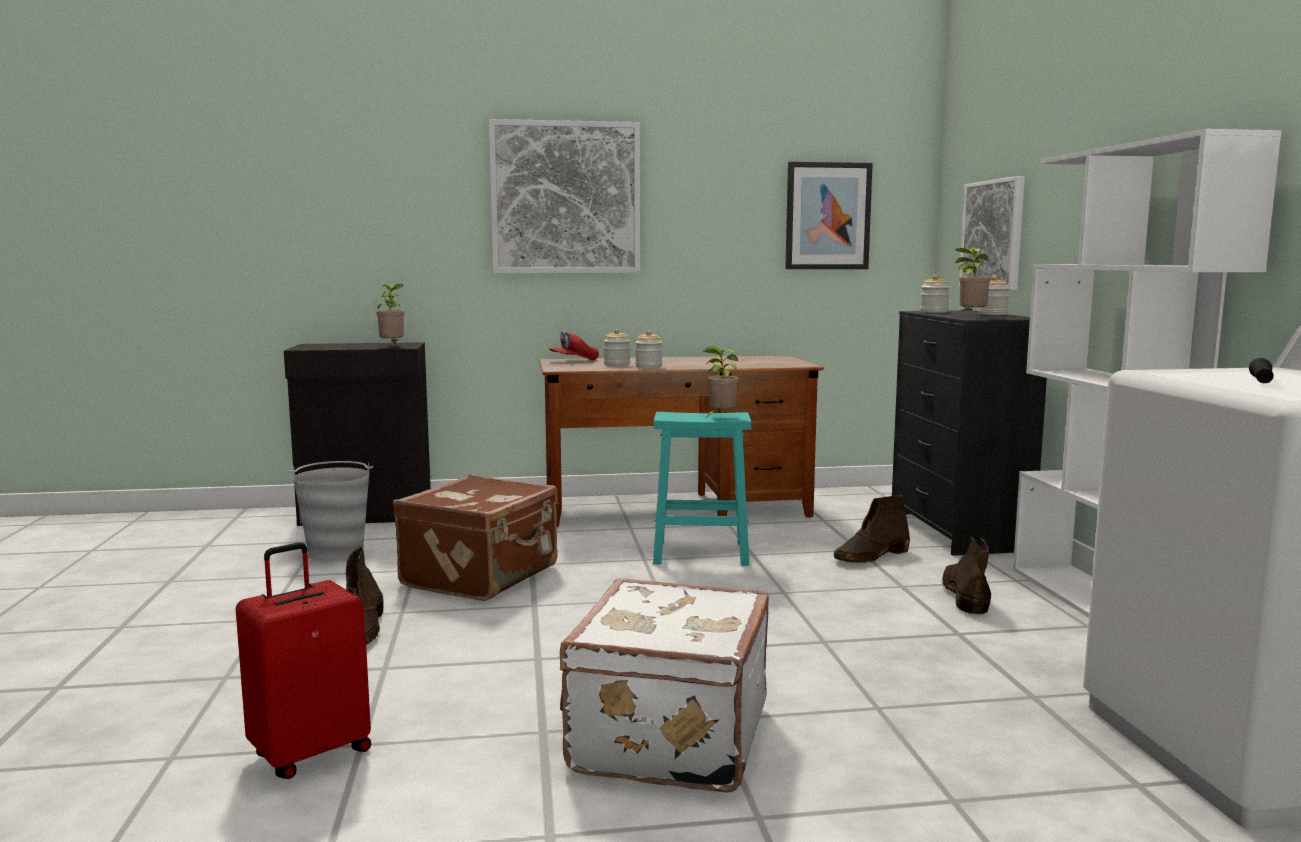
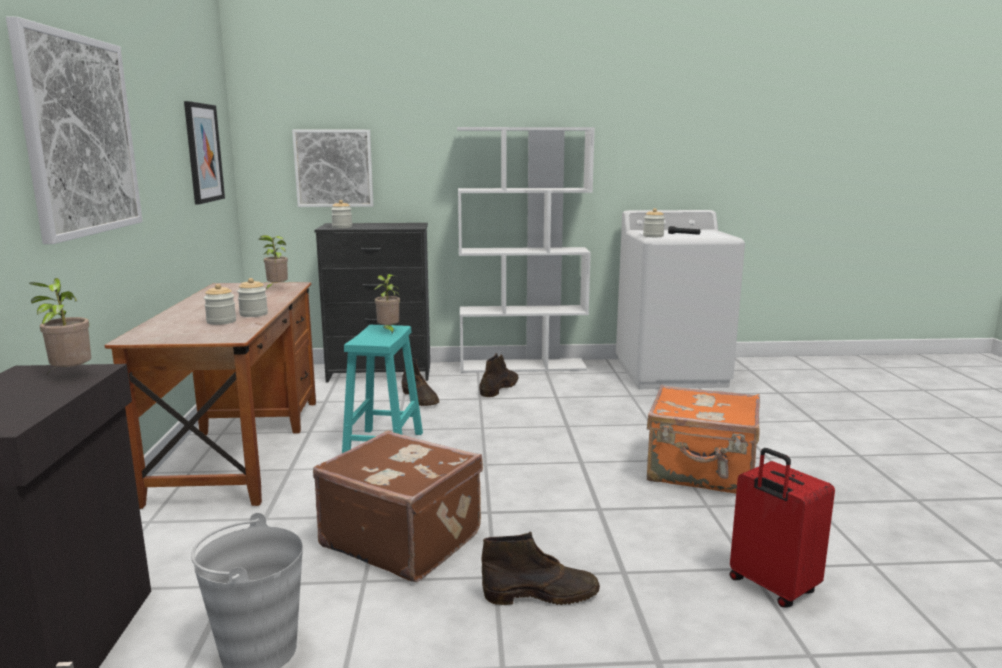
camera: 85 degrees left, 5 degrees up
red cap [549,331,599,360] -> none
white suitcase [560,578,769,793] -> orange suitcase [647,385,760,494]
brown boot [941,537,991,614] -> brown boot turned 105 degrees clockwise [479,353,519,397]
potted plant [955,247,991,312] -> potted plant moved to [259,235,288,289]
jar [978,275,1010,315] -> jar moved to [643,208,665,237]

